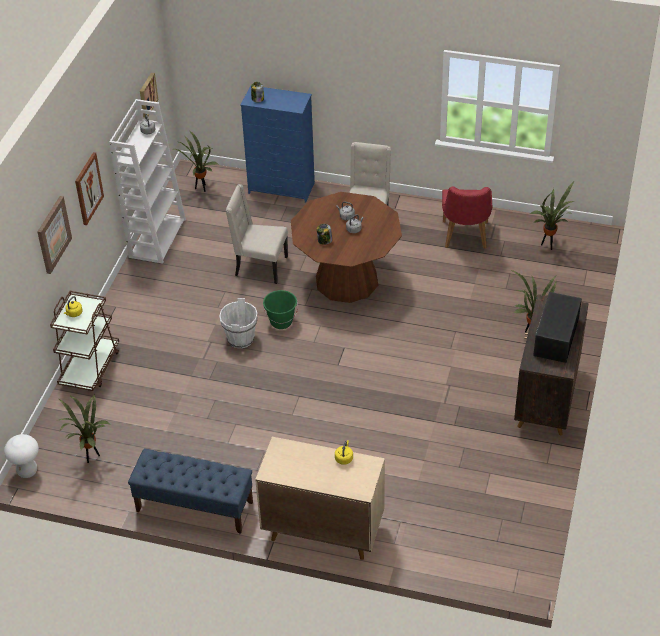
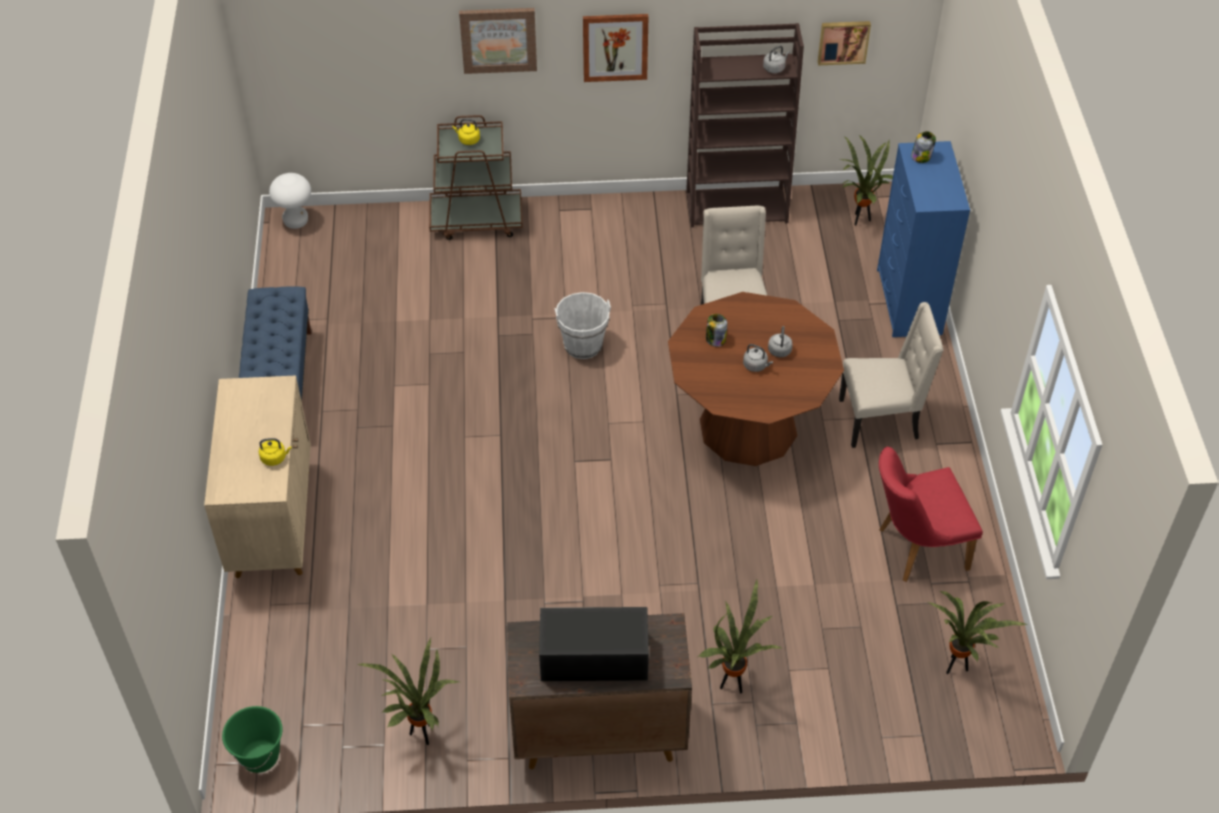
camera: 70 degrees right, 5 degrees up
potted plant [59,394,110,463] -> potted plant moved to [357,638,459,745]
white bookcase [109,99,186,264] -> brown bookcase [686,23,804,227]
green bucket [263,290,298,329] -> green bucket moved to [222,706,283,773]

